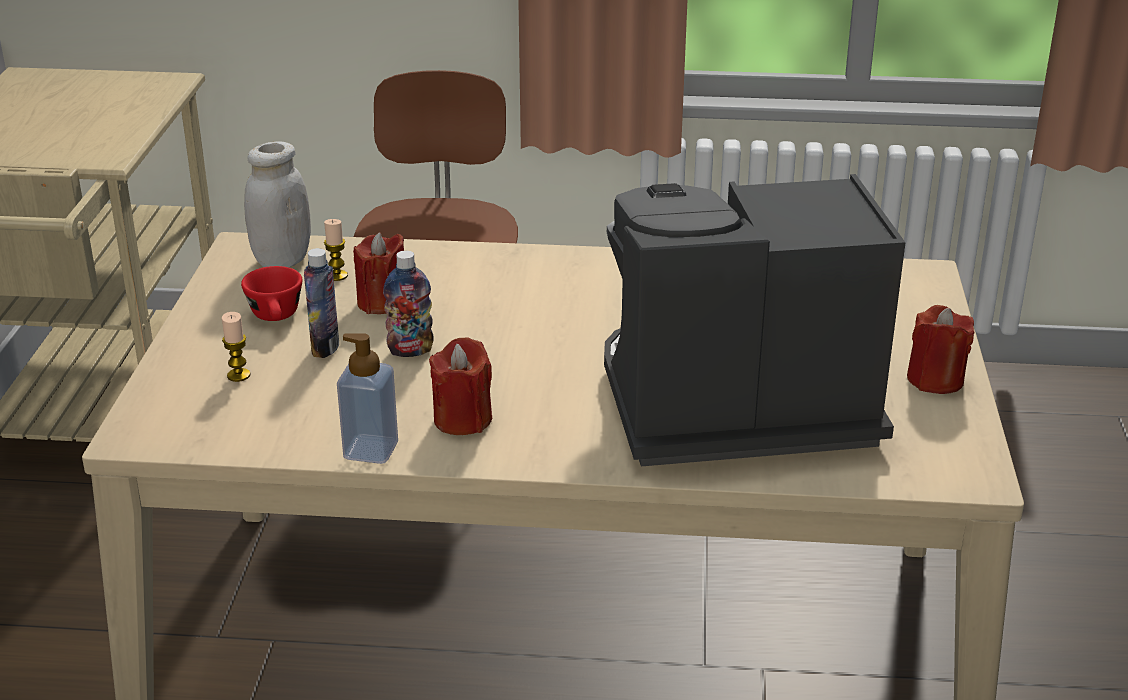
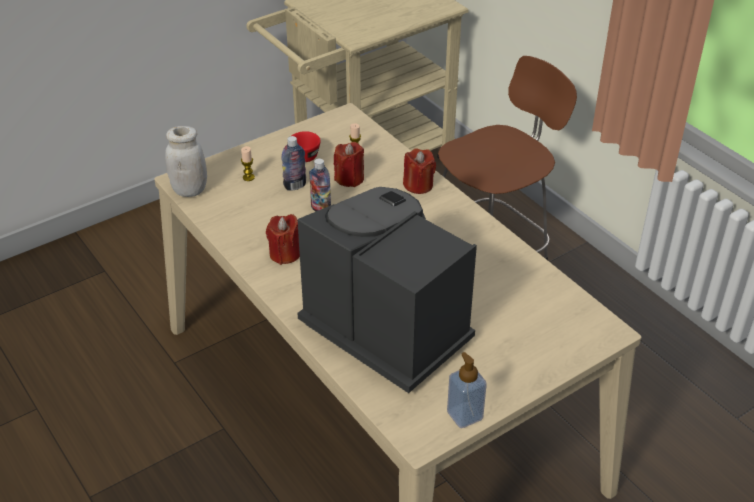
camera: 50 degrees right, 10 degrees up
white jar [244,141,311,267] -> white jar moved to [165,126,207,197]
soap dispenser [337,333,398,464] -> soap dispenser moved to [447,352,487,428]
red candle [907,305,975,394] -> red candle moved to [403,148,436,194]

